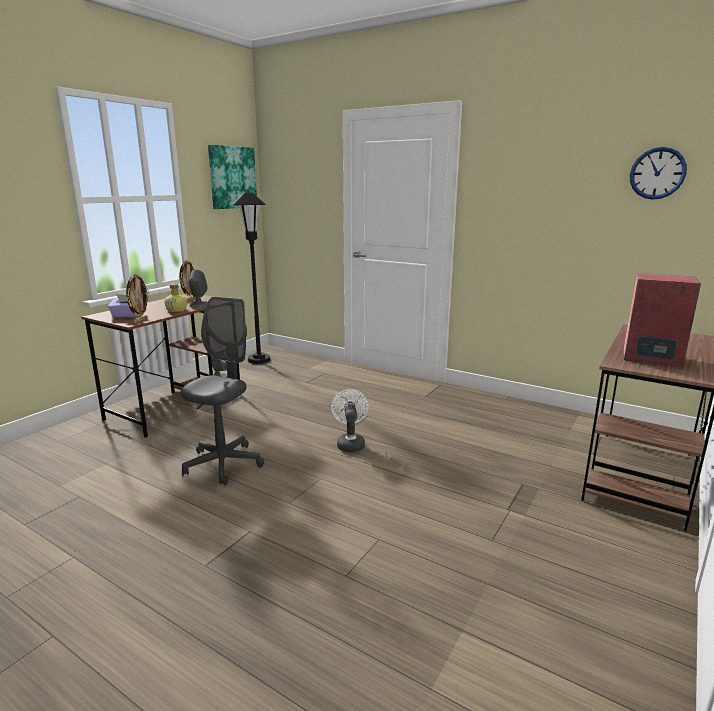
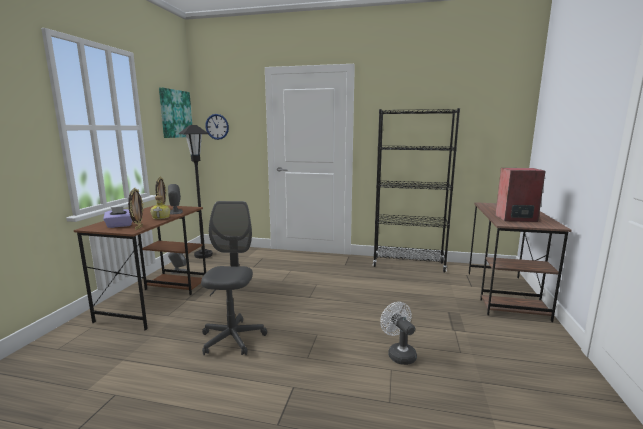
camera: 20 degrees left, 5 degrees down
white fan [331,389,369,452] -> white fan moved to [380,302,417,365]
wall clock [630,147,687,200] -> wall clock moved to [205,114,229,140]
none -> black bookcase [373,108,460,273]

